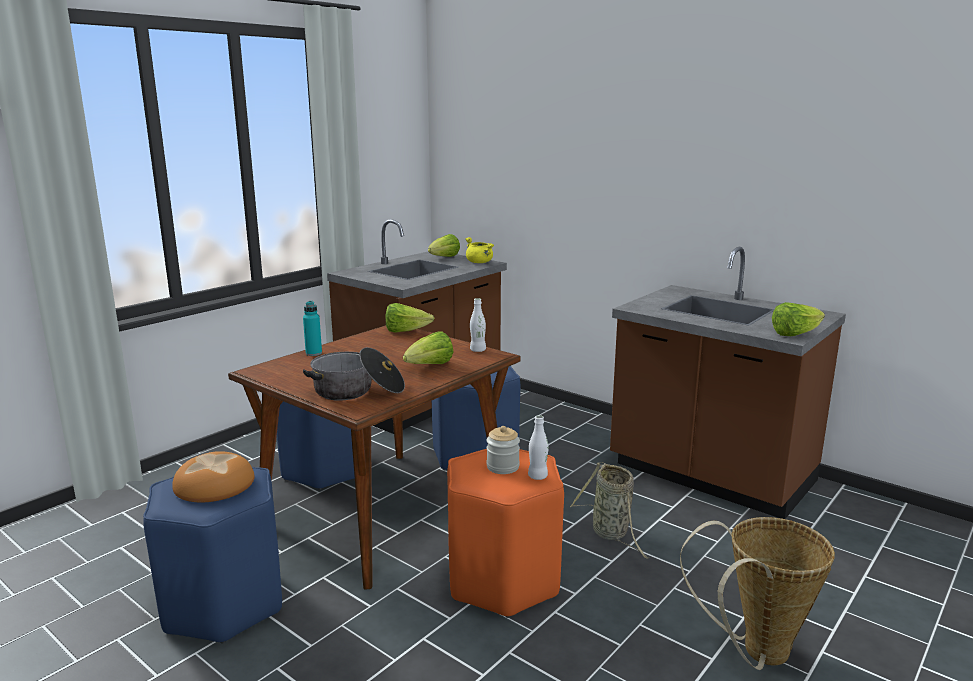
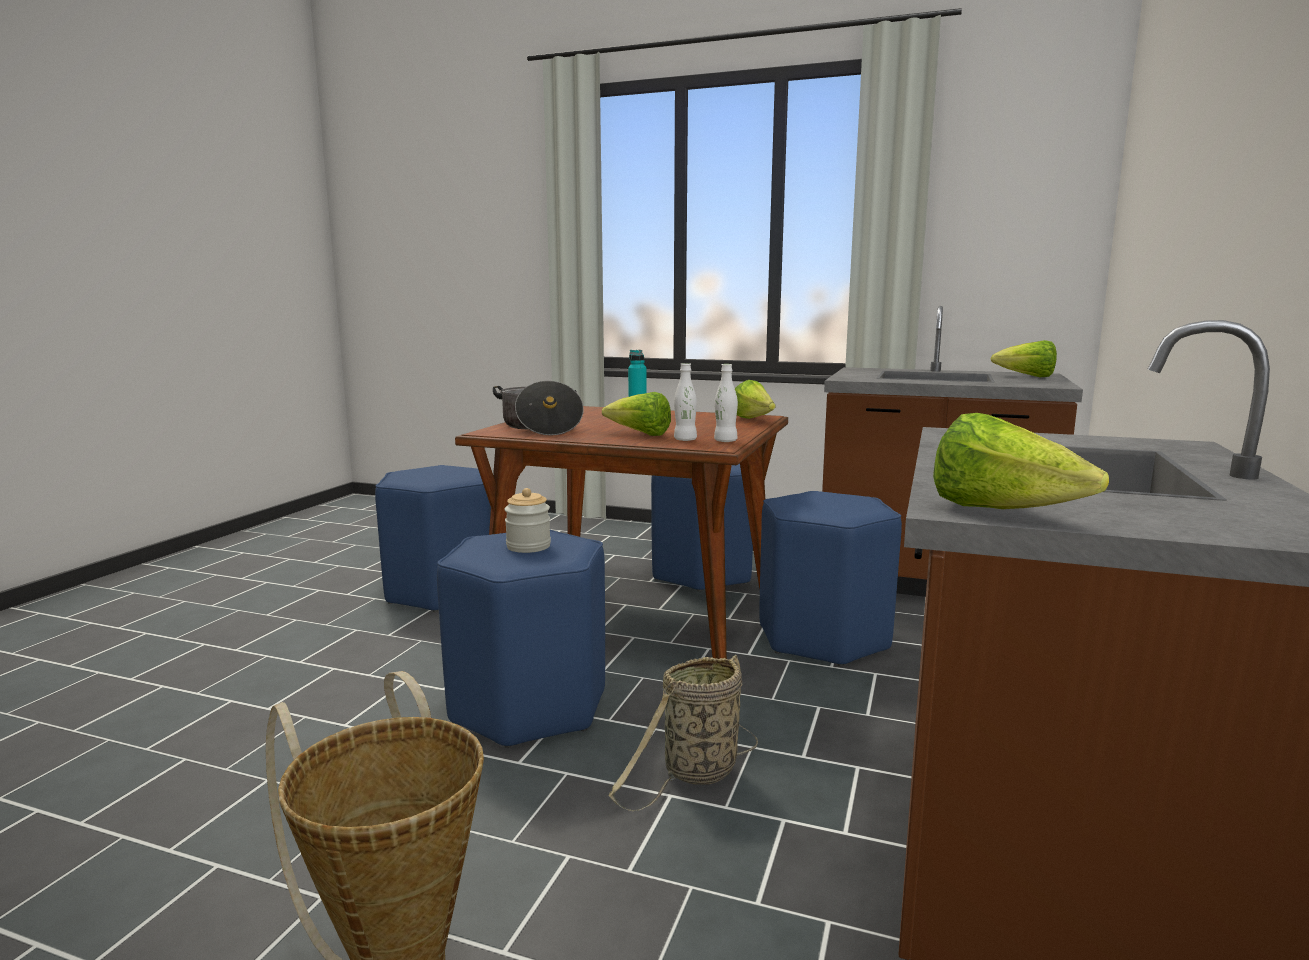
camera: 70 degrees right, 5 degrees down
bread [172,451,254,502] -> none
orange stool [447,449,564,618] -> blue stool [437,530,605,748]
yellow cooking pot [465,237,494,263] -> none
white bottle [528,415,548,480] -> white bottle moved to [674,363,697,441]

